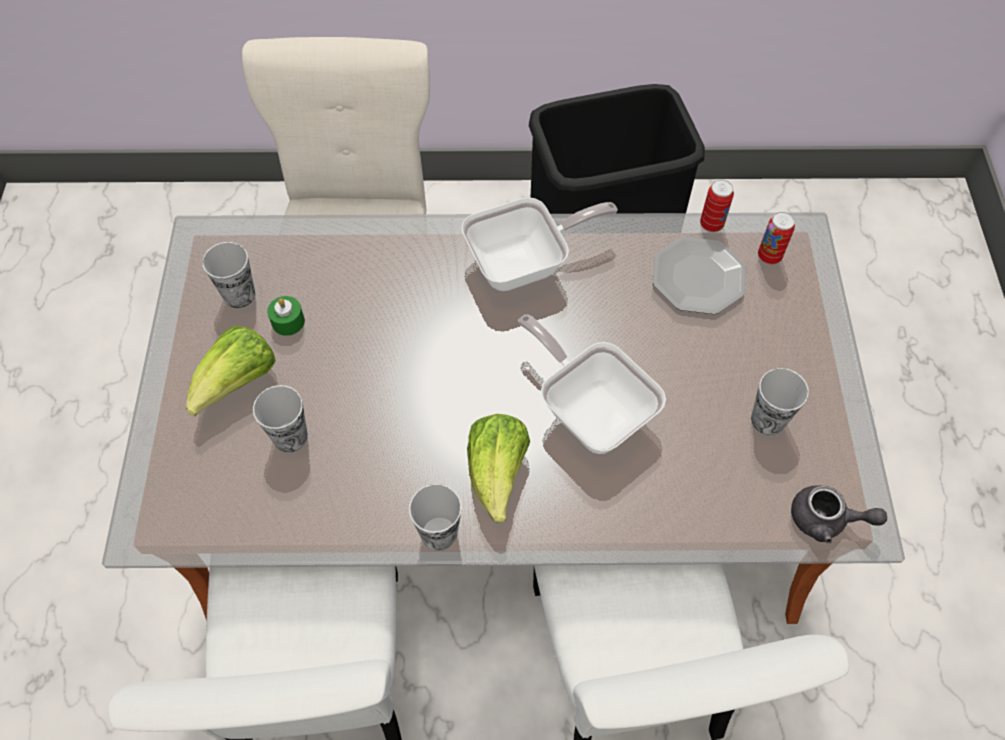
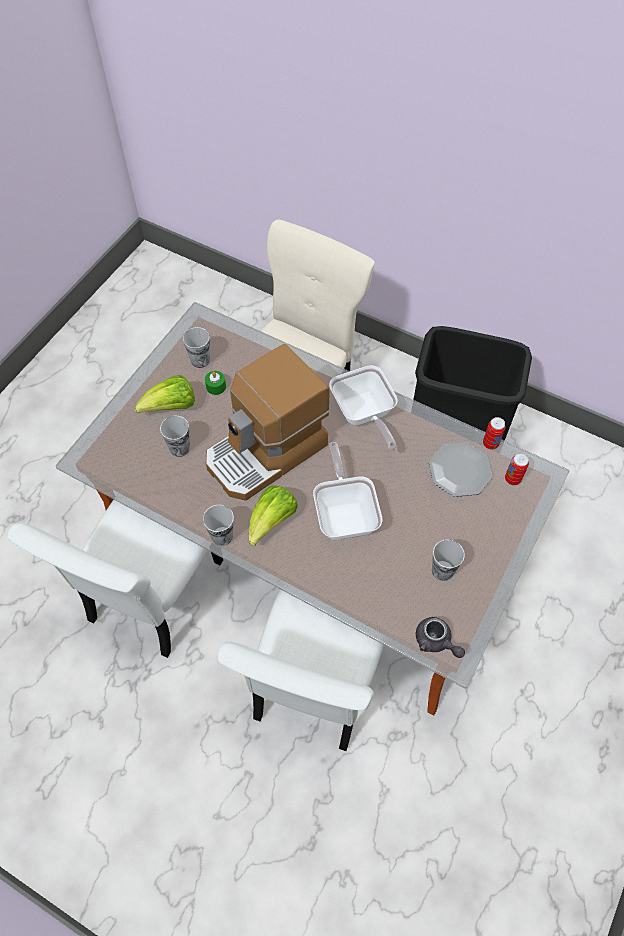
camera: 30 degrees right, 0 degrees up
frying pan [461,197,618,291] -> frying pan turned 60 degrees clockwise [329,365,398,451]
none -> coffee machine [206,344,330,501]

